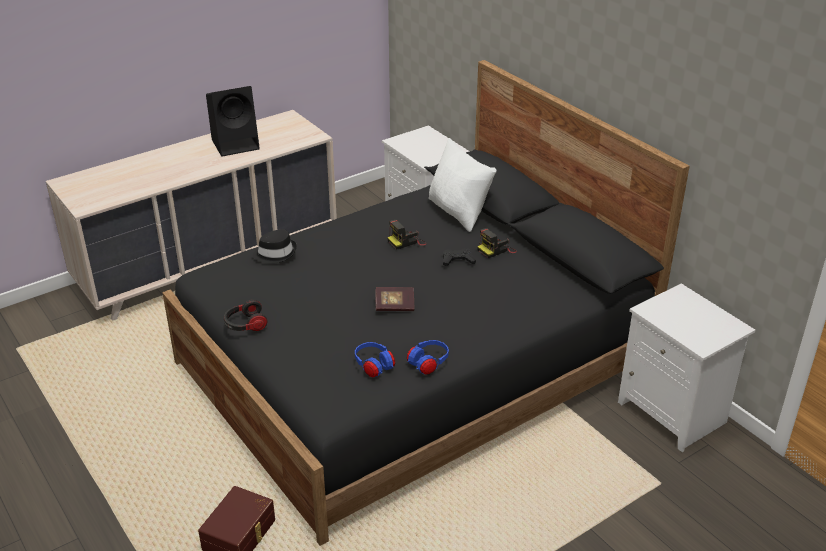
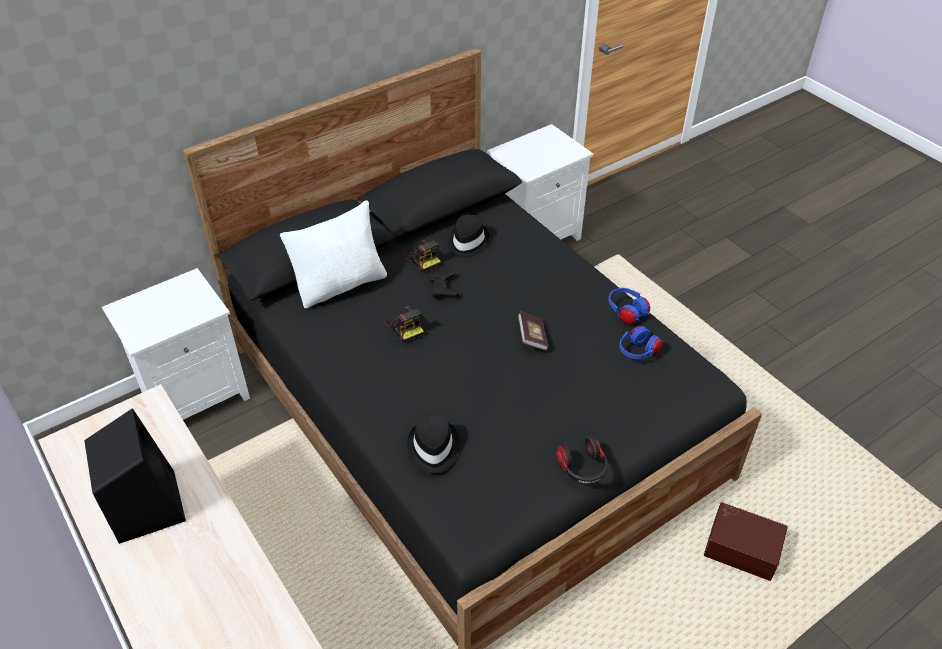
camera: 90 degrees left, 10 degrees up
none -> black hat [447,214,490,258]

